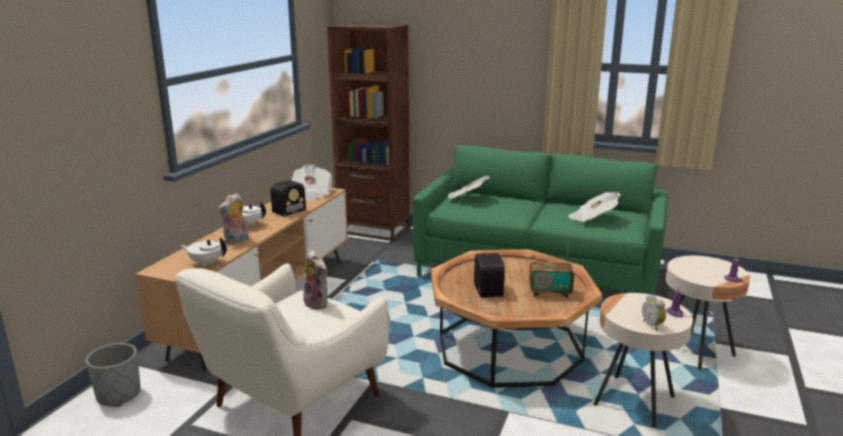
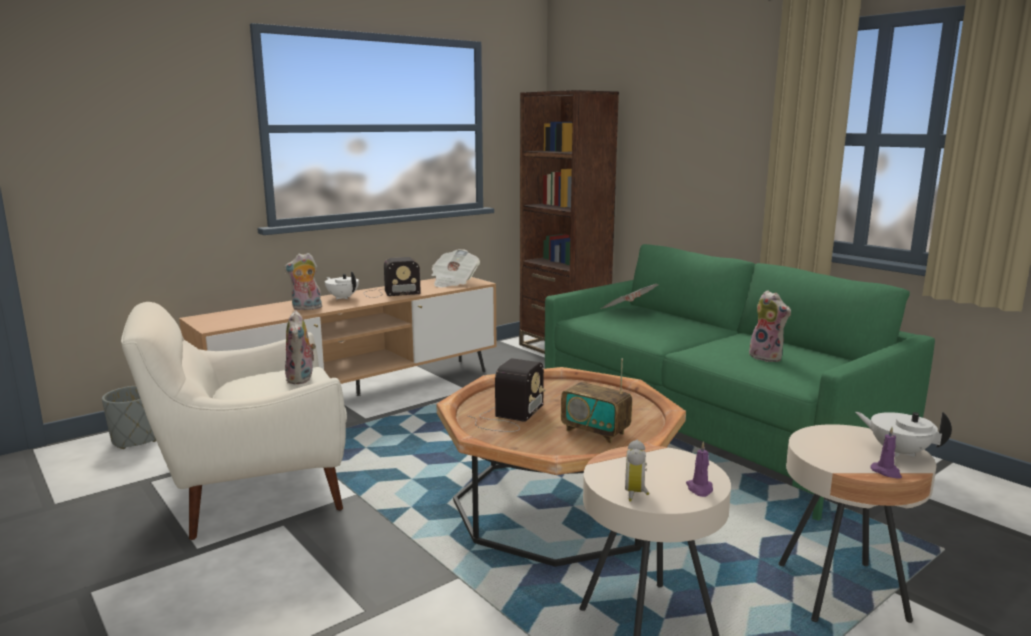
camera: 30 degrees right, 5 degrees down
white teapot [180,237,227,267] -> white teapot moved to [855,412,952,457]
newspaper [568,192,621,223] -> plush toy [749,290,791,362]

